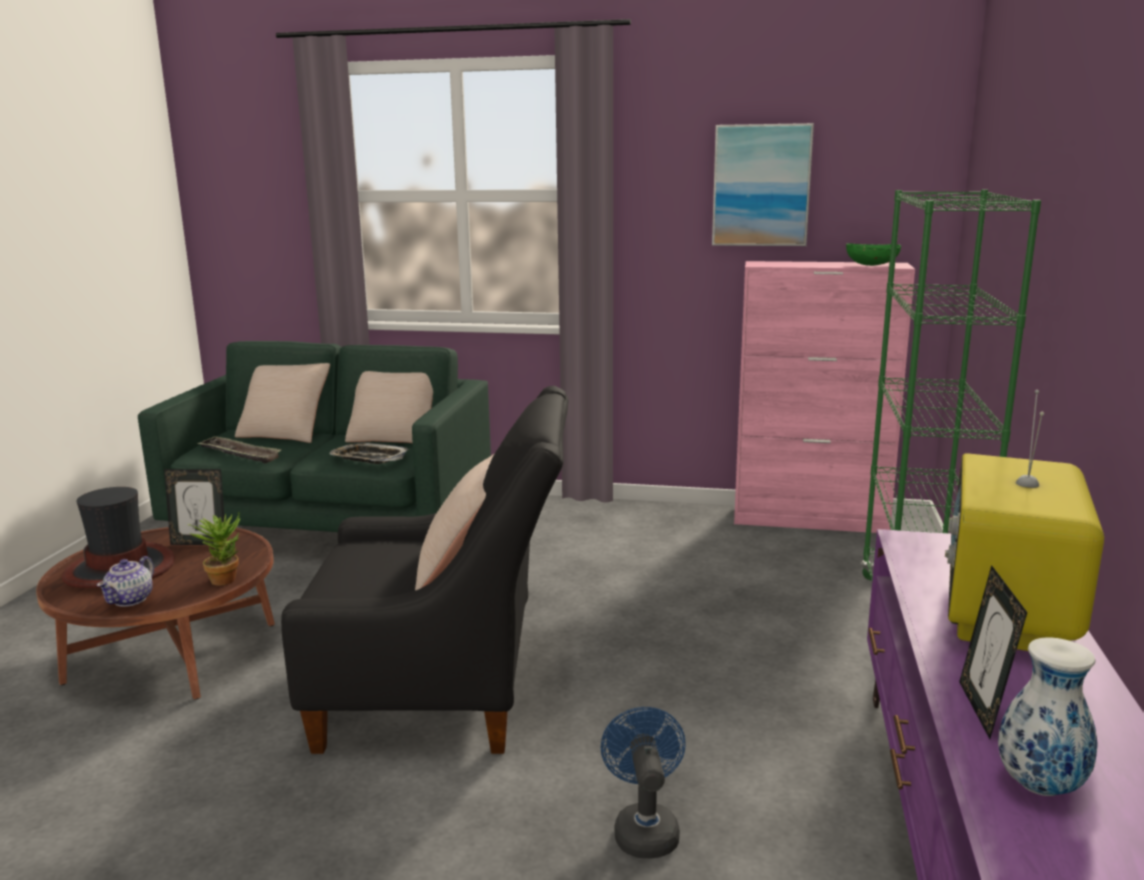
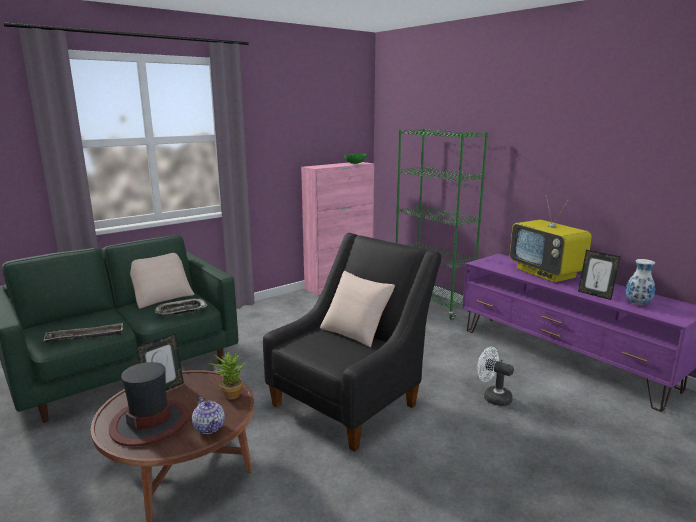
camera: 50 degrees left, 0 degrees up
beige pillow [235,363,330,443] -> none
blue fan [601,707,686,858] -> white fan [477,347,514,406]
picture [712,123,814,246] -> none

